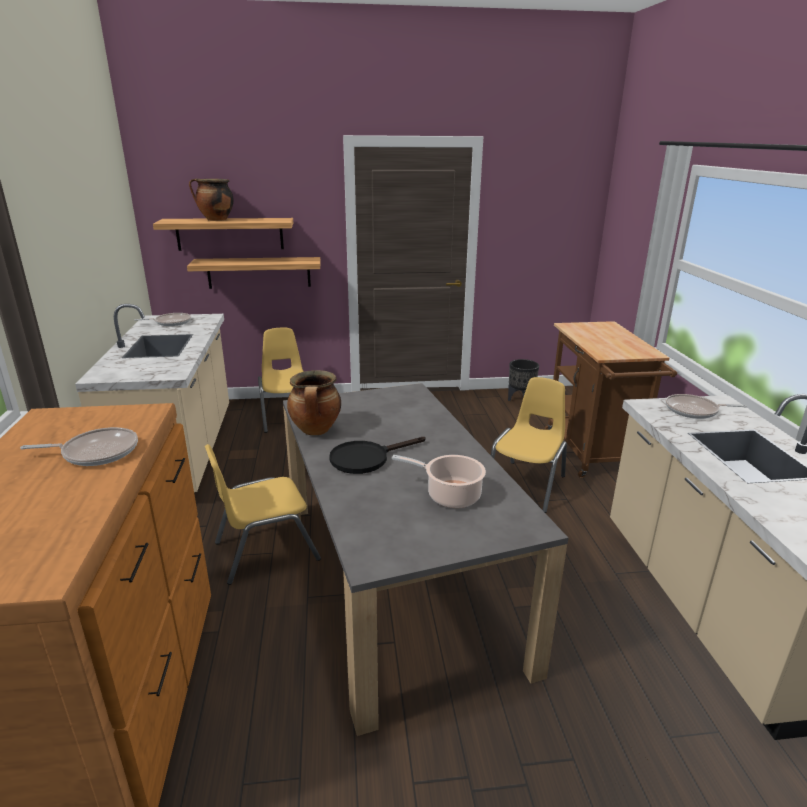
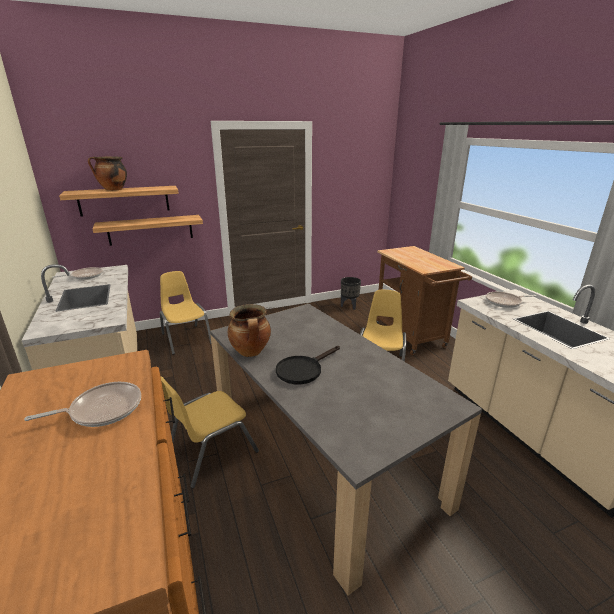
camera: 15 degrees left, 0 degrees up
cooking pot [392,455,486,508] -> none

